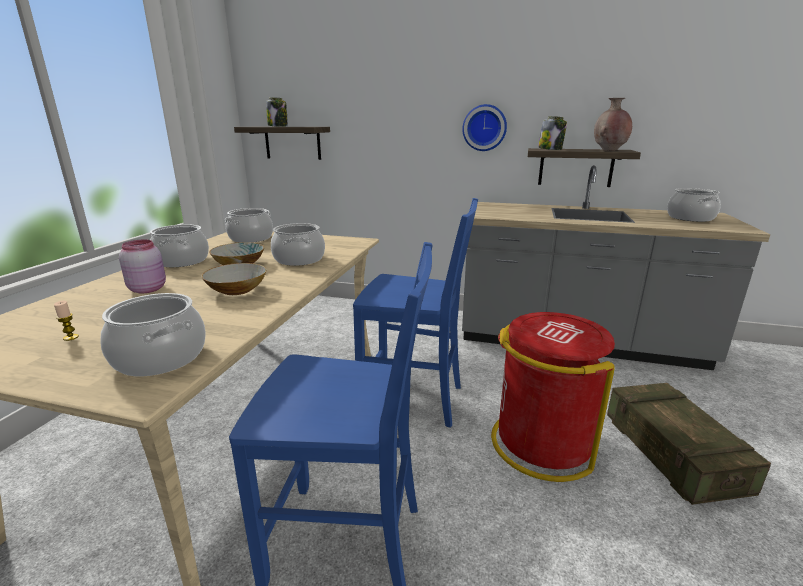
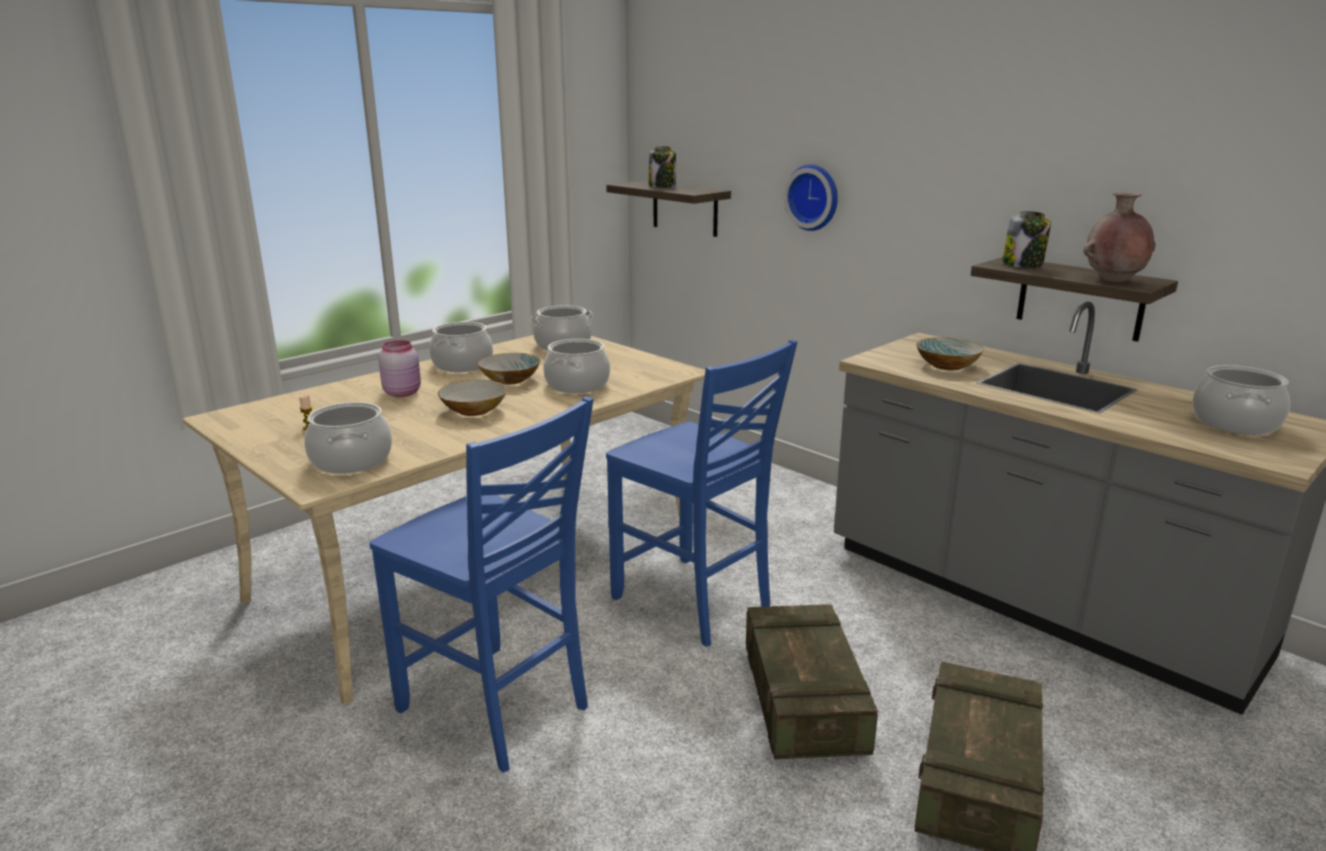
camera: 30 degrees right, 0 degrees up
wall clock [462,104,507,151] -> wall clock moved to [784,164,838,231]
red trash can [491,312,615,482] -> crate [746,604,878,759]
none -> bowl [916,337,984,370]

